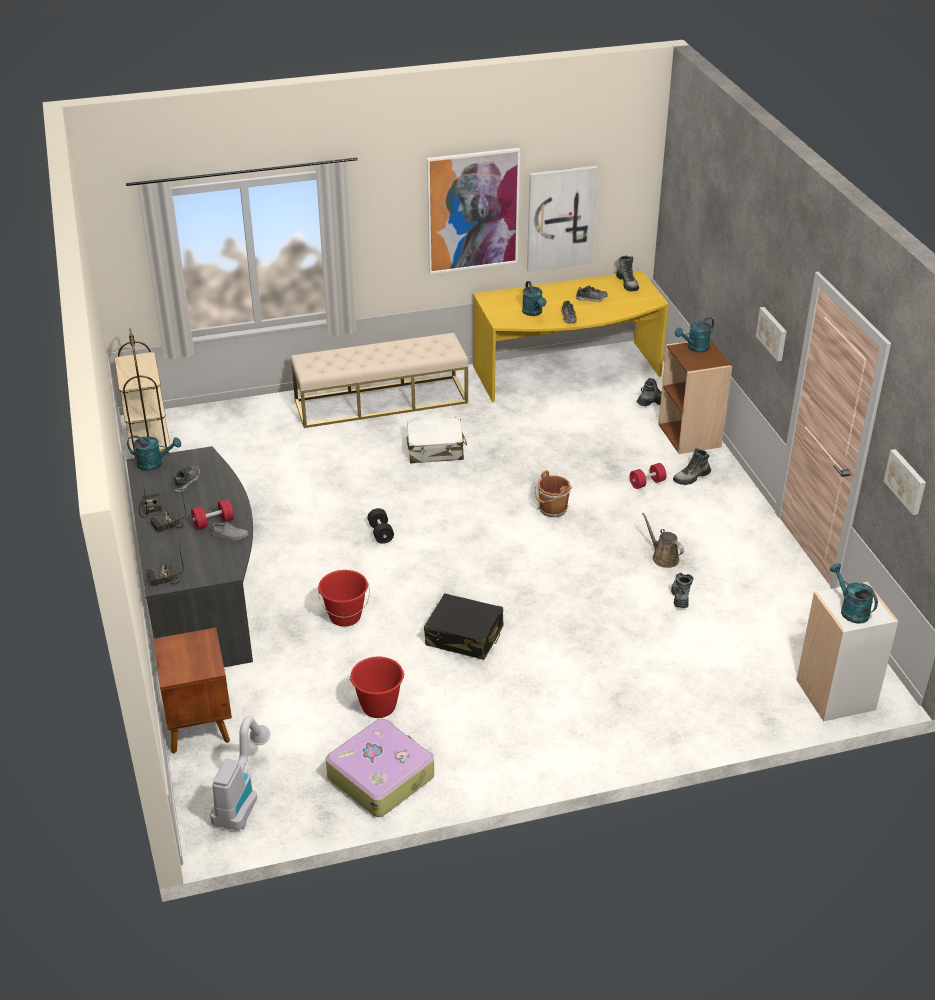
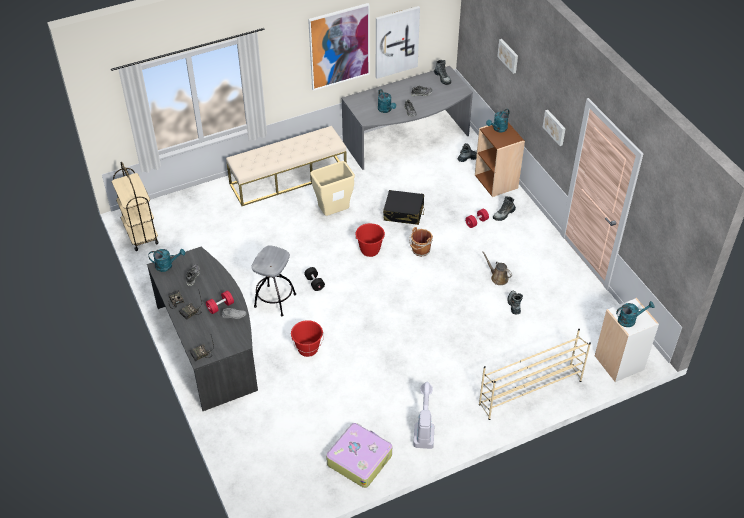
camera: 10 degrees left, 10 degrees up
brown nightstand [153,628,232,753] -> none
vacuum cleaner [210,716,270,830] -> vacuum cleaner moved to [413,382,434,449]
red bucket [349,656,405,718] -> red bucket moved to [356,223,385,257]
white suitcase [407,417,467,463] -> beige trash can [310,161,355,216]
black suitcase [424,593,504,660] -> black suitcase moved to [383,190,424,225]
yellow desk [473,271,669,402] -> grey desk [342,66,473,170]
turquoise watering can [830,564,878,624] -> turquoise watering can turned 120 degrees clockwise [616,301,655,327]
picture [884,449,926,515] -> picture moved to [497,39,518,74]
none -> grey stool [251,246,296,316]
none -> beige shoe rack [479,329,591,420]

